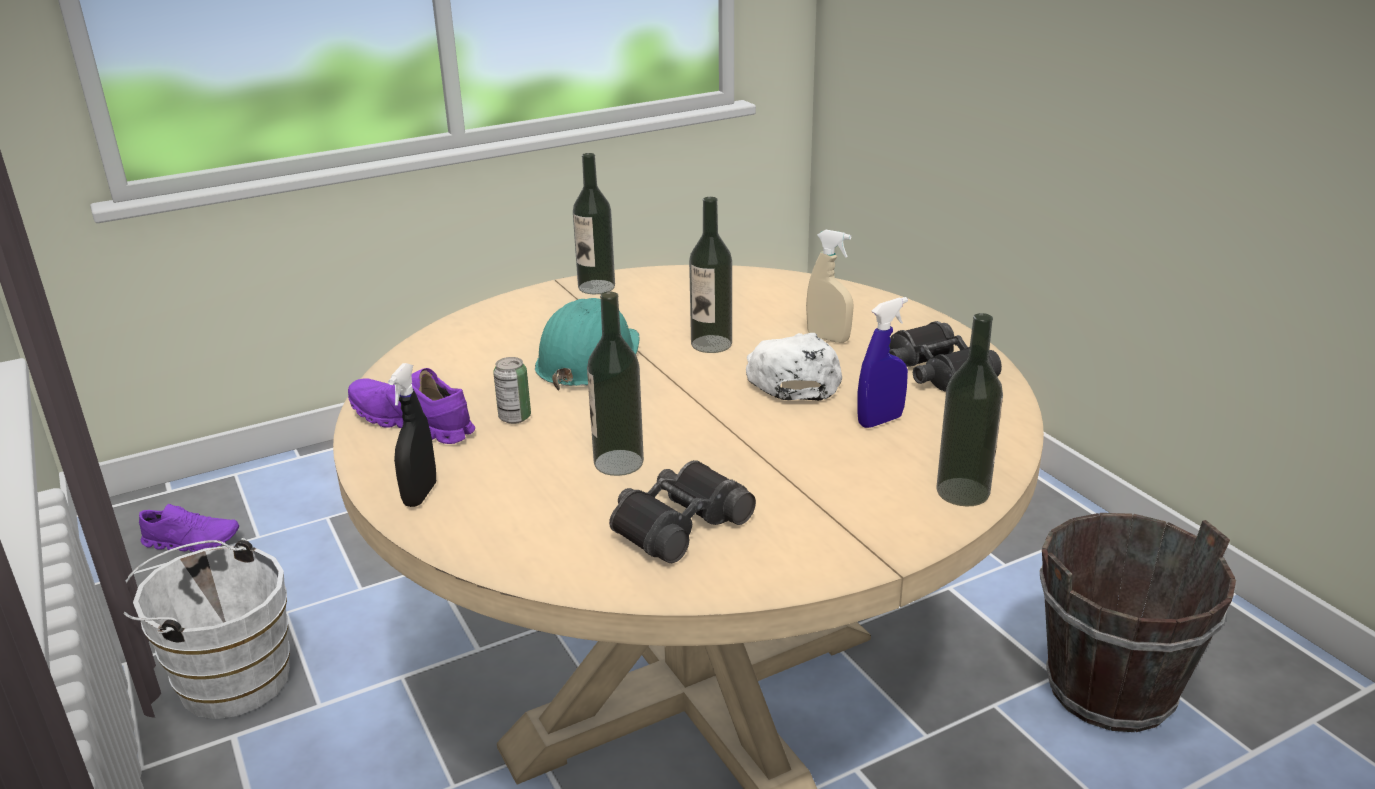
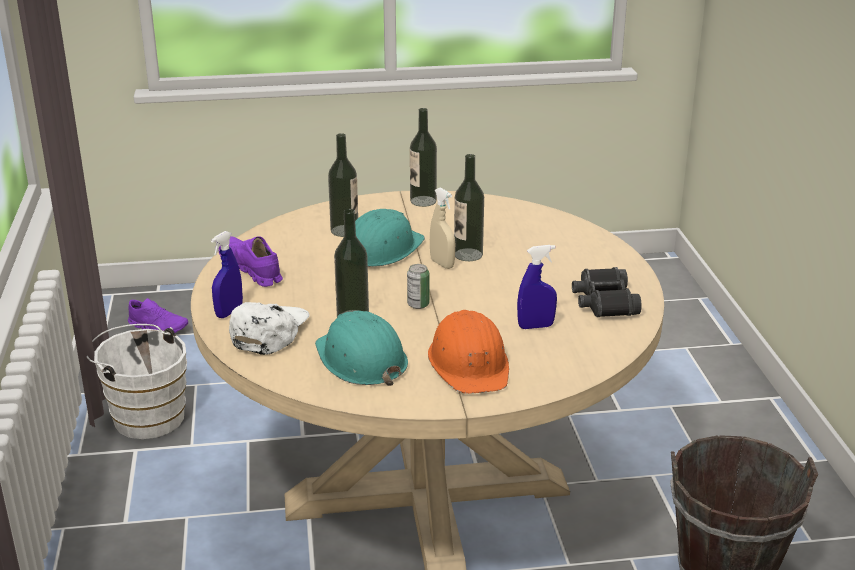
camera: 20 degrees right, 0 degrees up
black spray bottle [388,363,436,507] -> blue spray bottle [211,231,243,318]
can [493,357,531,424] -> can moved to [407,264,429,309]
black binoculars [609,460,756,563] -> turquoise hard hat [315,311,408,386]
white cap [746,333,842,401] -> white cap moved to [229,302,310,355]
beige spray bottle [806,230,853,343] -> beige spray bottle moved to [430,188,455,269]
bottle [936,313,1003,506] -> bottle moved to [328,133,358,237]
none -> orange hard hat [428,310,509,394]

